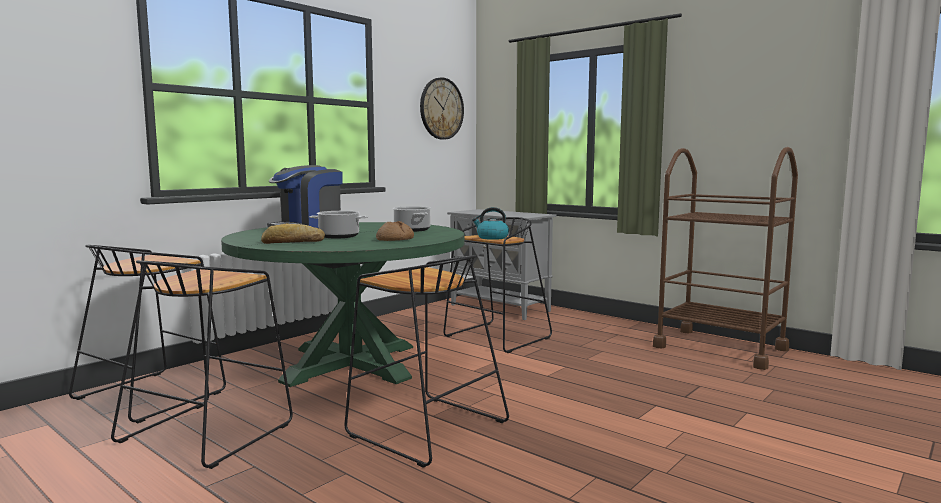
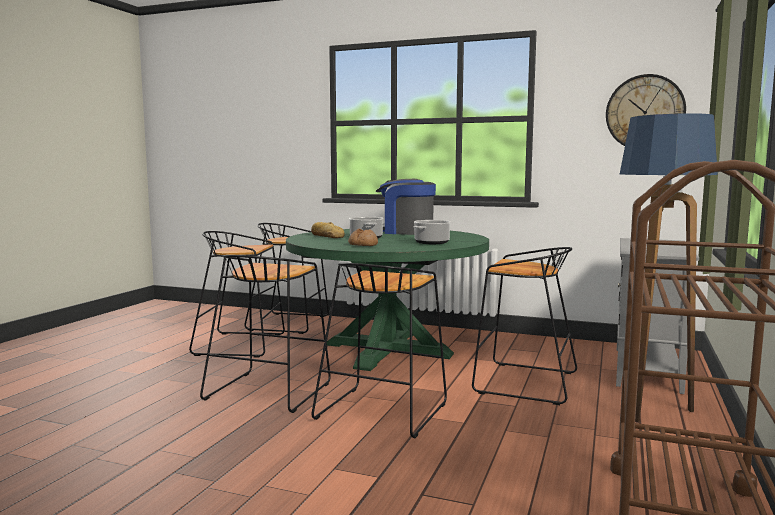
camera: 70 degrees right, 0 degrees up
kettle [472,207,509,240] -> none
none -> black stool [312,263,447,438]
none -> floor lamp [620,113,718,423]

